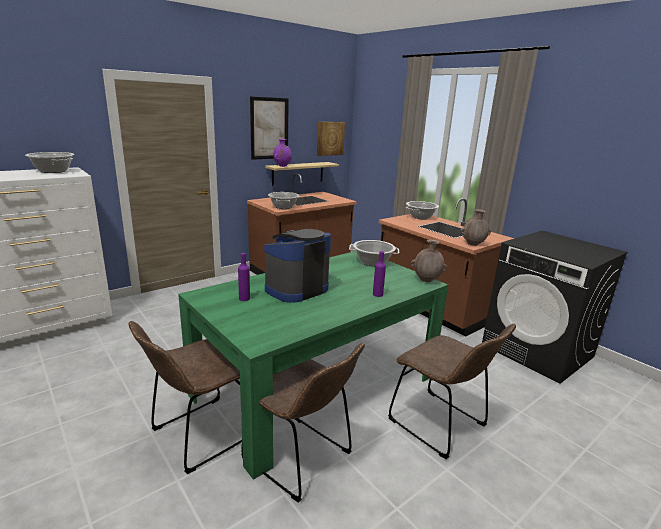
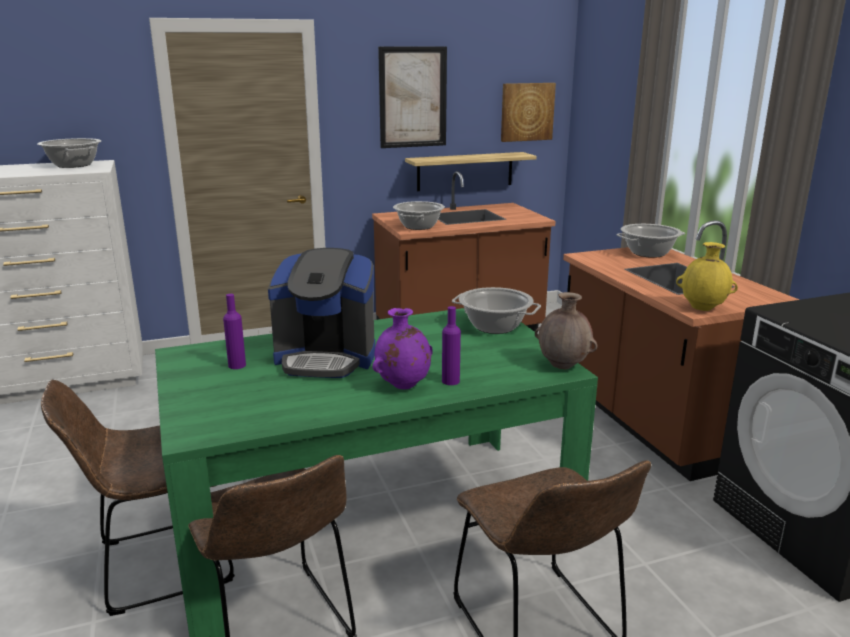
camera: 20 degrees right, 0 degrees up
coffee machine [264,229,331,303] -> coffee machine turned 150 degrees counterclockwise [268,248,375,378]
purple vase [273,139,292,167] -> purple vase moved to [372,308,433,389]
brown vase [460,209,491,246] -> yellow vase [676,242,738,311]

